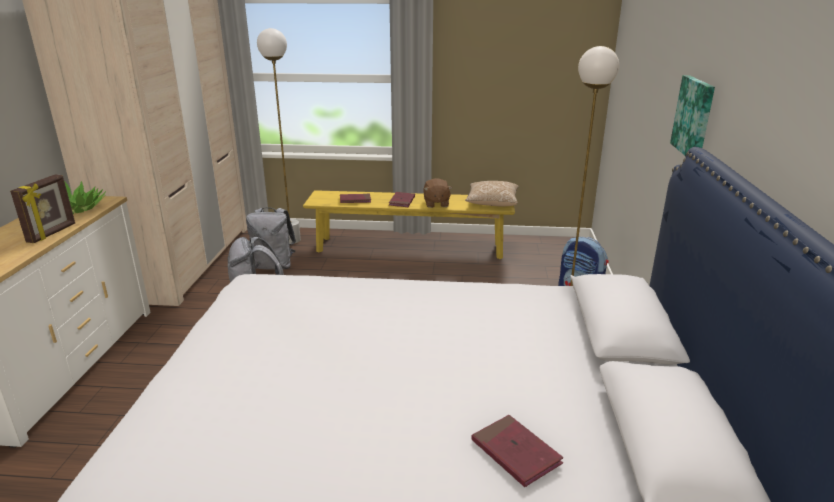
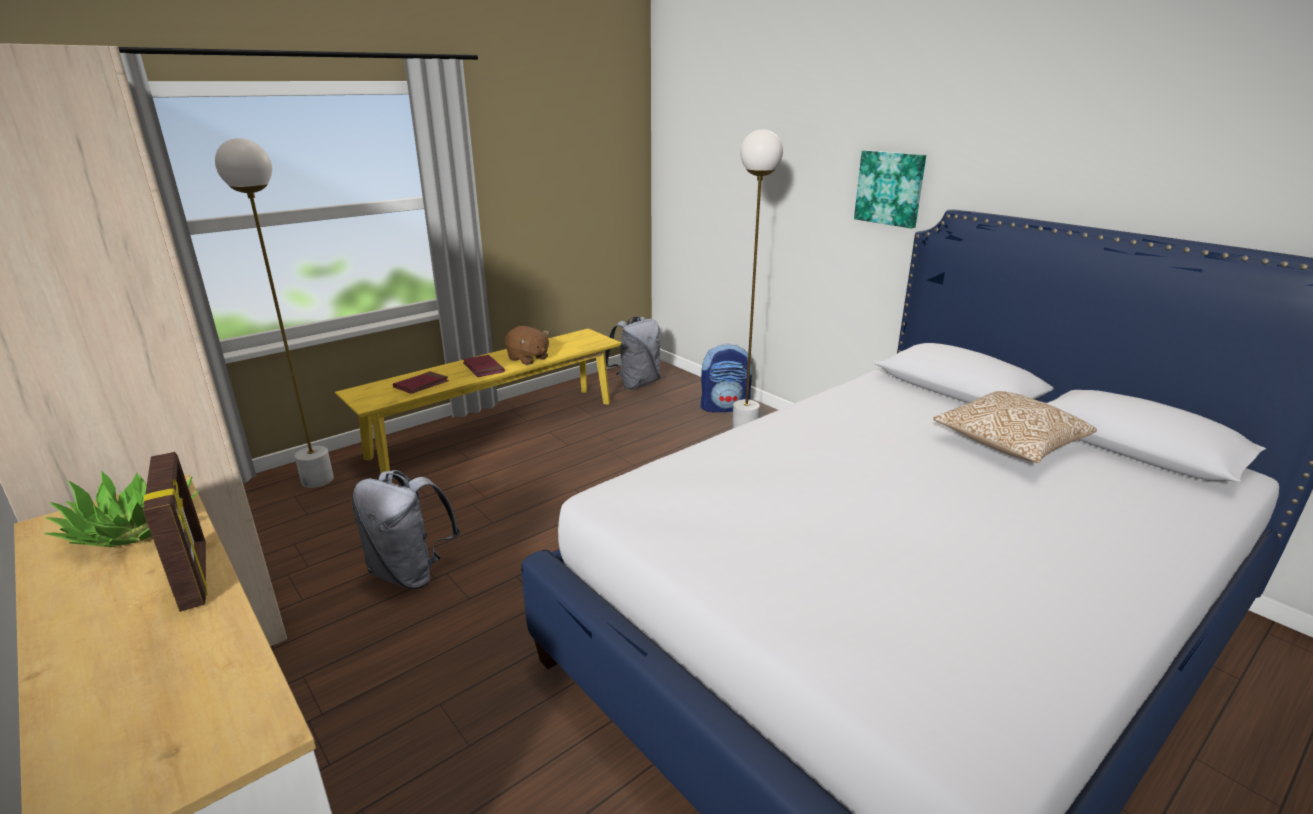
camera: 45 degrees left, 0 degrees up
grey backpack [246,207,296,269] -> grey backpack moved to [605,316,661,389]
pillow [465,181,519,207] -> pillow moved to [933,391,1097,463]
red book [472,415,563,487] -> none

